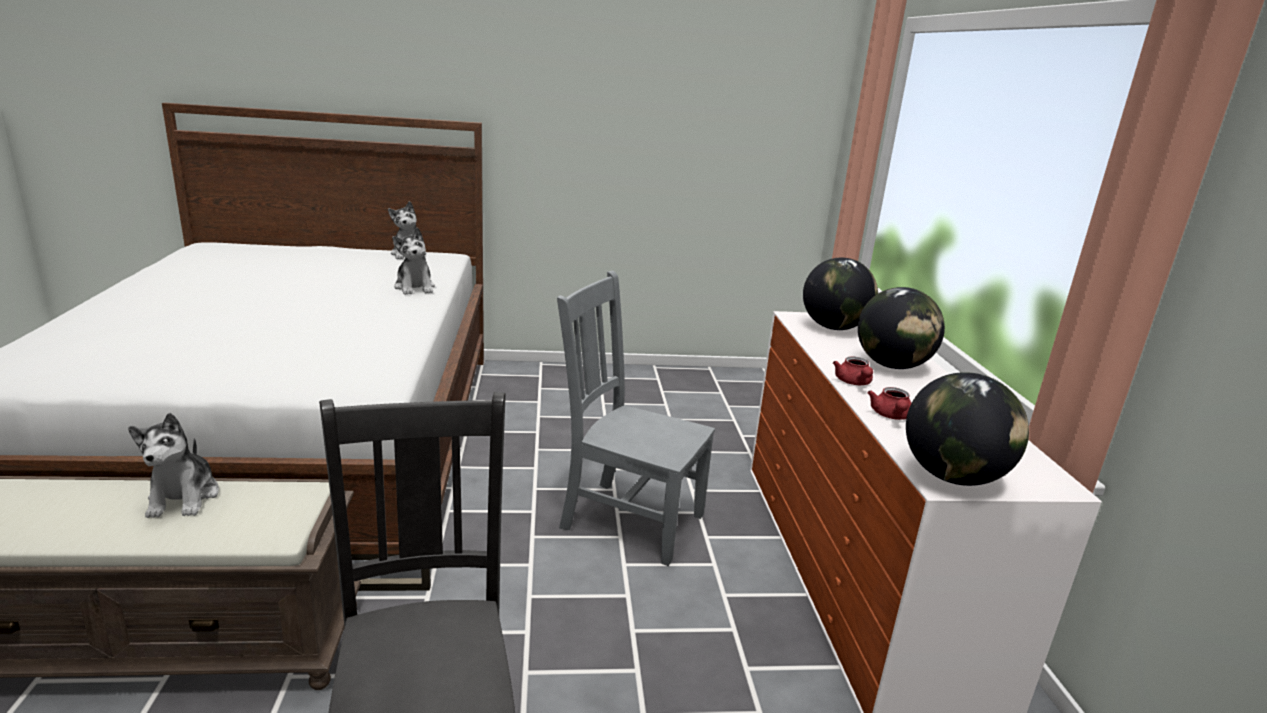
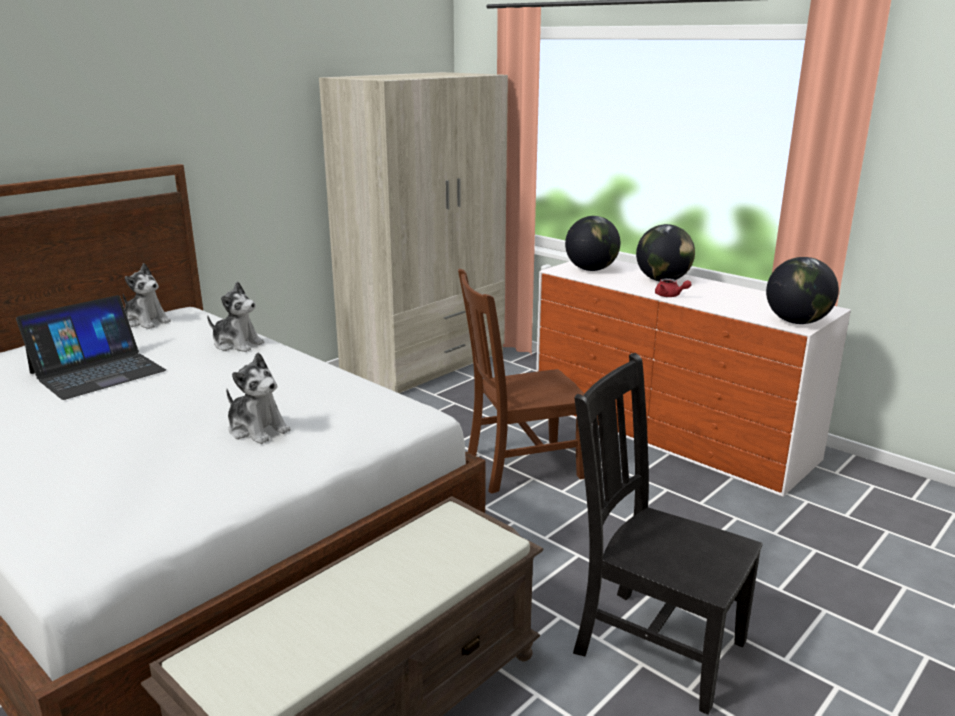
camera: 40 degrees left, 0 degrees up
plush toy [128,413,219,518] -> plush toy moved to [226,352,291,444]
grey chair [557,271,715,566] -> brown chair [458,269,585,494]
red teapot [867,387,911,420] -> none
none -> laptop [16,295,166,400]
none -> beige wardrobe [319,72,508,393]

